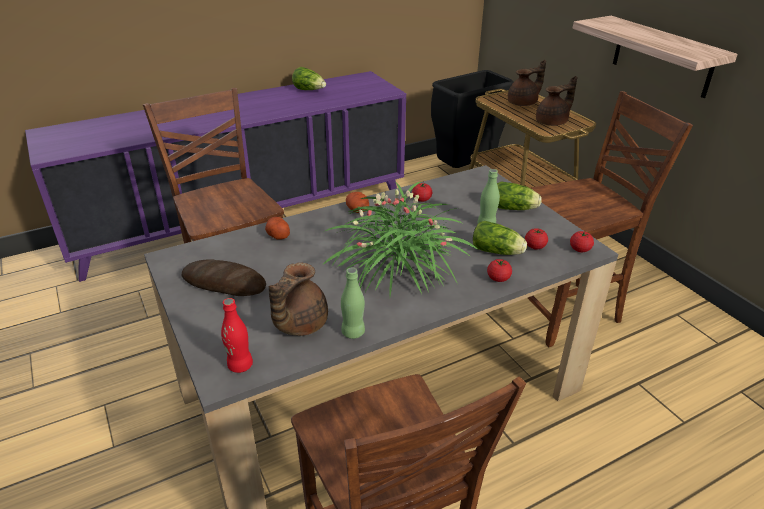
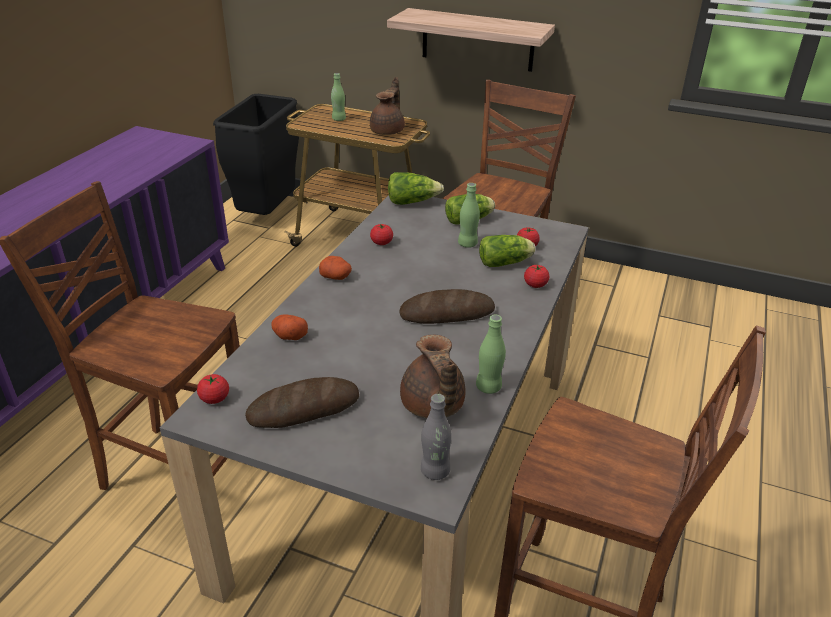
camera: 40 degrees left, 0 degrees up
red bottle [221,298,253,373] -> grey bottle [421,394,452,480]
lettuce [292,67,326,90] -> lettuce moved to [388,172,444,205]
potted plant [322,182,477,296] -> bread [399,289,495,324]
brown teapot [508,60,546,106] -> green bottle [331,73,346,121]
tomato [570,231,594,252] -> tomato moved to [197,374,229,404]

